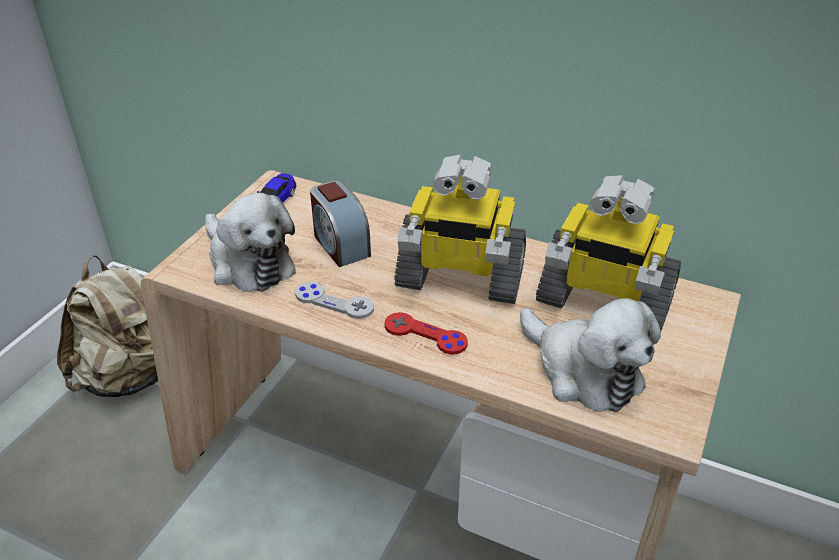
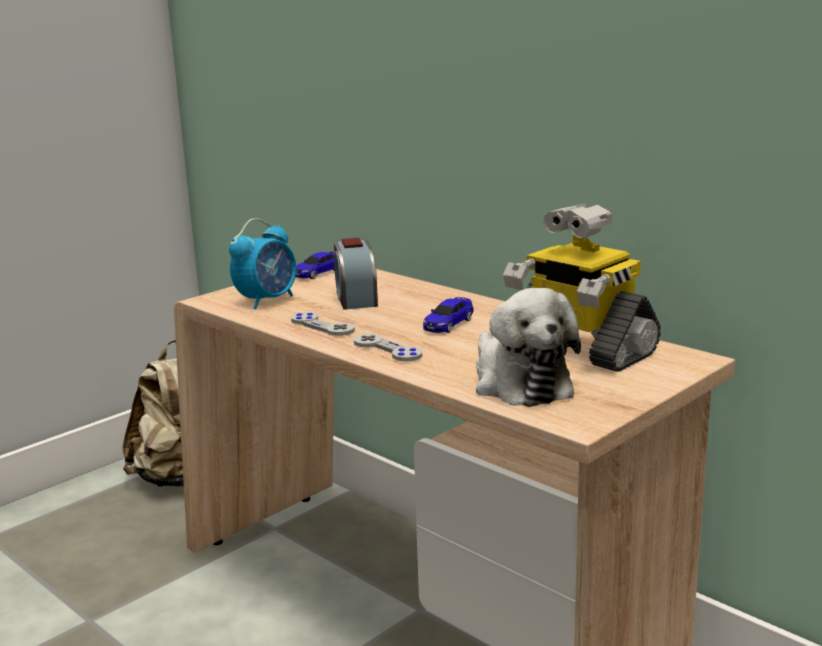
camera: 20 degrees right, 20 degrees down
plush toy [205,193,296,292] -> alarm clock [229,218,296,310]
red game controller [385,312,468,355] -> grey game controller [354,334,422,361]
toy robot [394,155,526,304] -> toy car [423,297,473,333]

